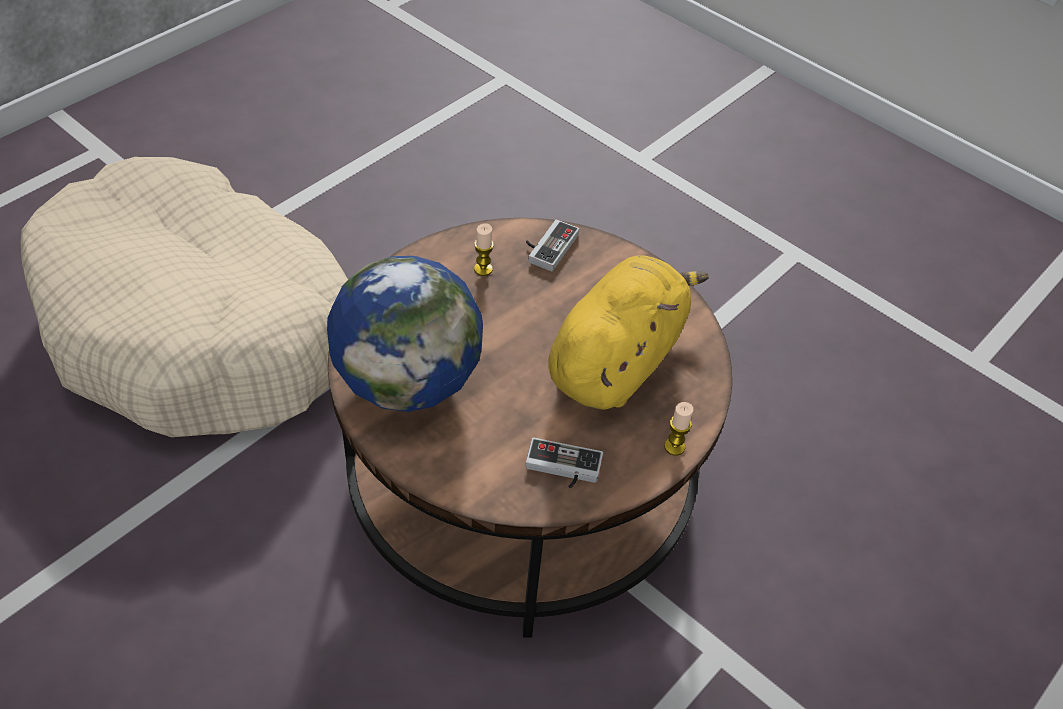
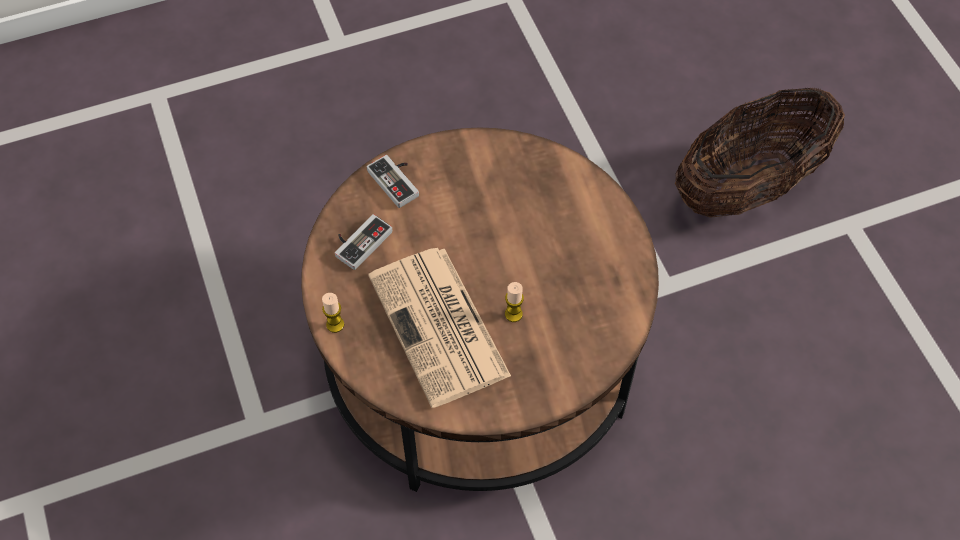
camera: 120 degrees right, 10 degrees up
beige dog bed [21,157,348,437] -> basket [675,87,845,218]
globe [327,256,483,412] -> none
candle [474,223,494,276] -> candle moved to [505,282,524,322]
game controller [526,219,580,271] -> game controller moved to [367,155,419,208]
yellow plush toy [549,255,709,410] -> newspaper [368,248,511,408]

